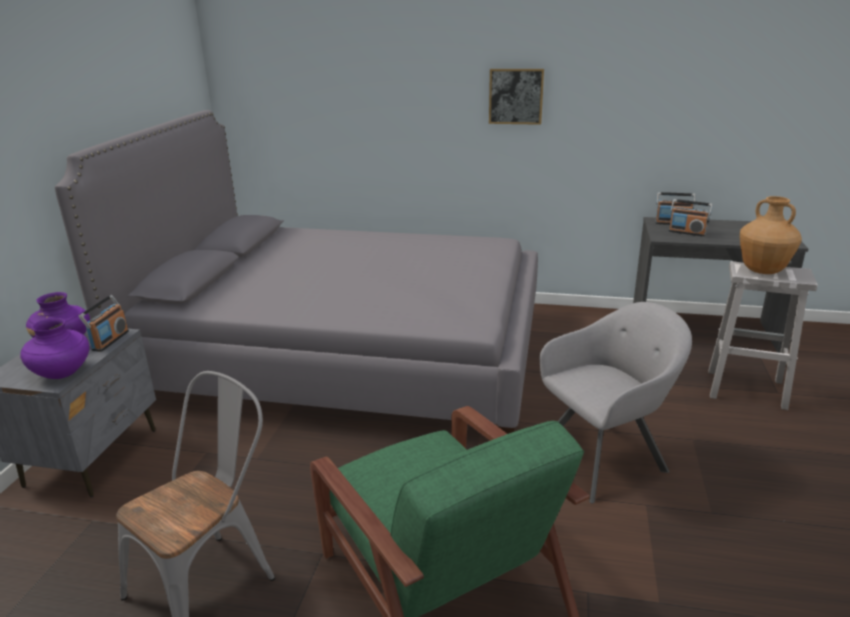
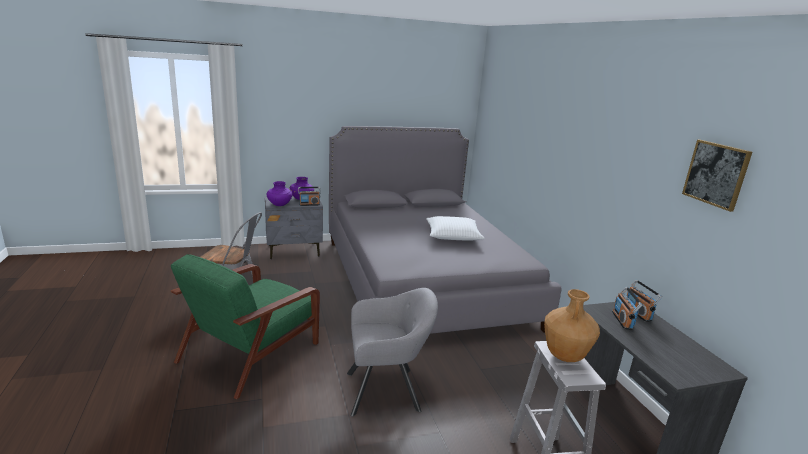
camera: 60 degrees right, 5 degrees down
picture [489,69,544,125] -> picture moved to [682,140,752,212]
grey armchair [540,302,692,504] -> grey armchair turned 45 degrees counterclockwise [347,288,438,417]
none -> white pillow [426,216,485,240]

